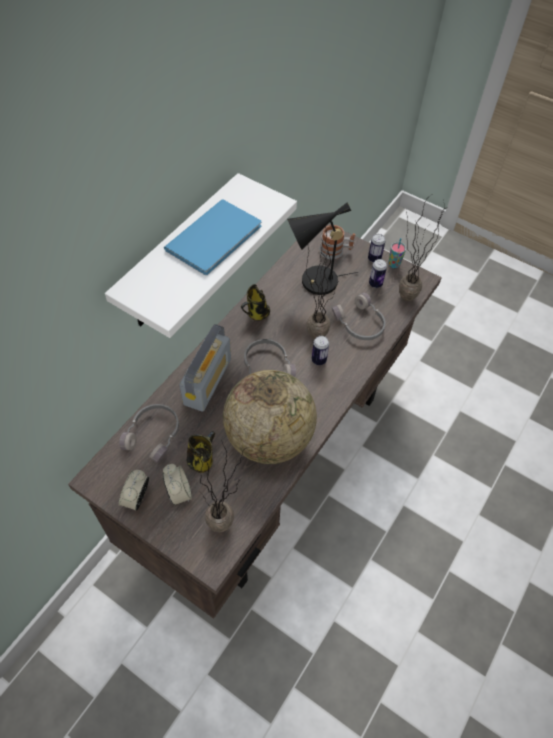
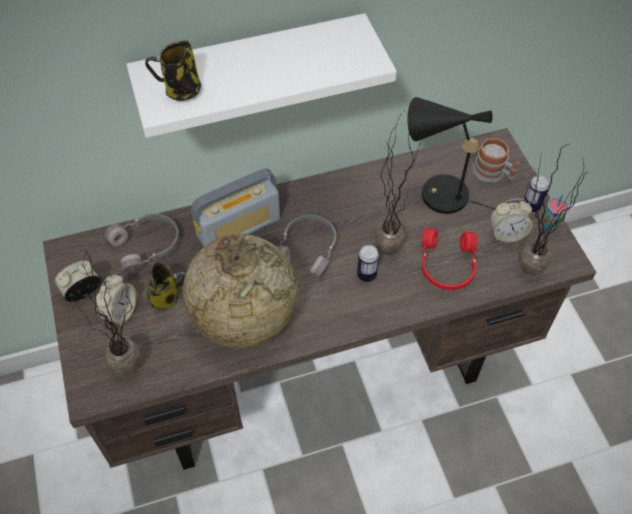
camera: 40 degrees right, 0 degrees up
blue book [164,199,261,275] -> none
mug [241,284,270,321] -> mug moved to [145,40,201,101]
grey headphones [332,293,386,340] -> red headphones [422,228,478,290]
can [369,259,387,288] -> alarm clock [490,198,533,243]

